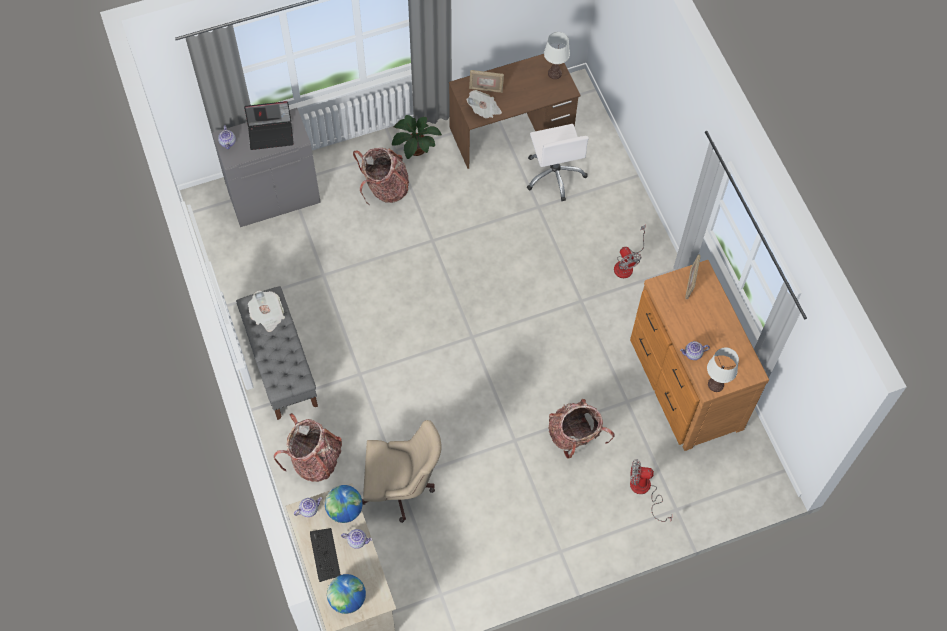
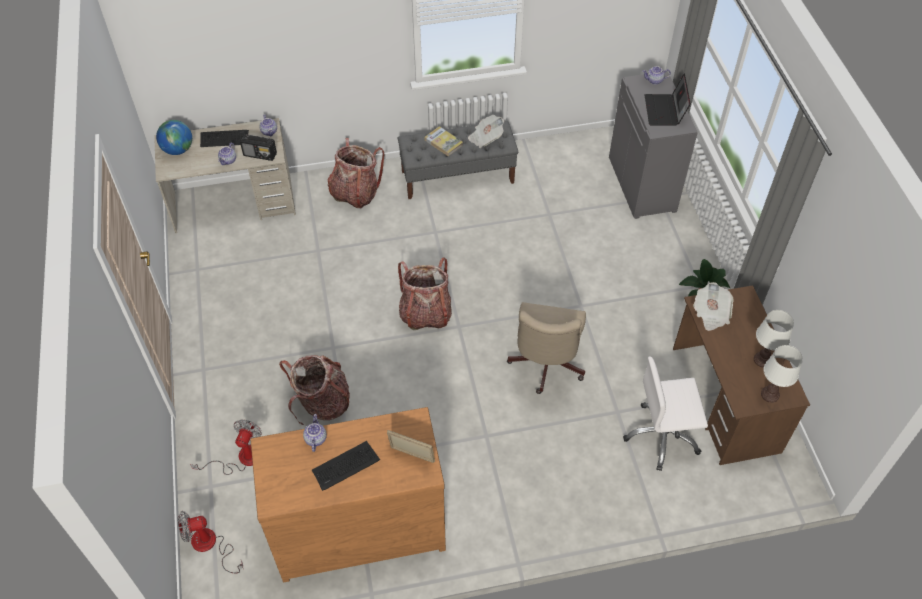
camera: 100 degrees right, 10 degrees down
globe [325,485,362,523] -> radio [240,134,277,161]
backpack [353,148,409,205] -> backpack moved to [398,257,452,330]
beige office chair [362,420,442,523] -> beige office chair moved to [507,302,586,394]
picture frame [469,70,504,93] -> none
fan [614,225,646,278] -> fan moved to [178,511,244,573]
white table lamp [707,348,739,392] -> white table lamp moved to [754,310,794,368]
none -> keyboard [312,441,380,491]
none -> book [425,126,463,156]

